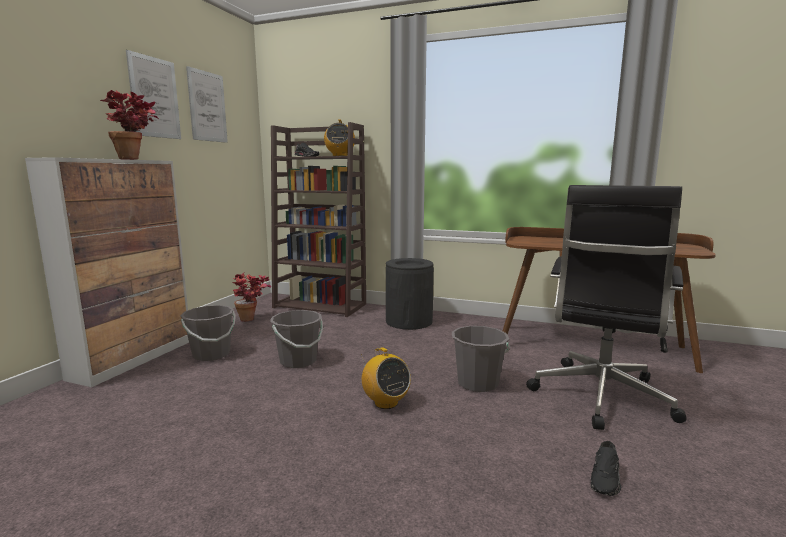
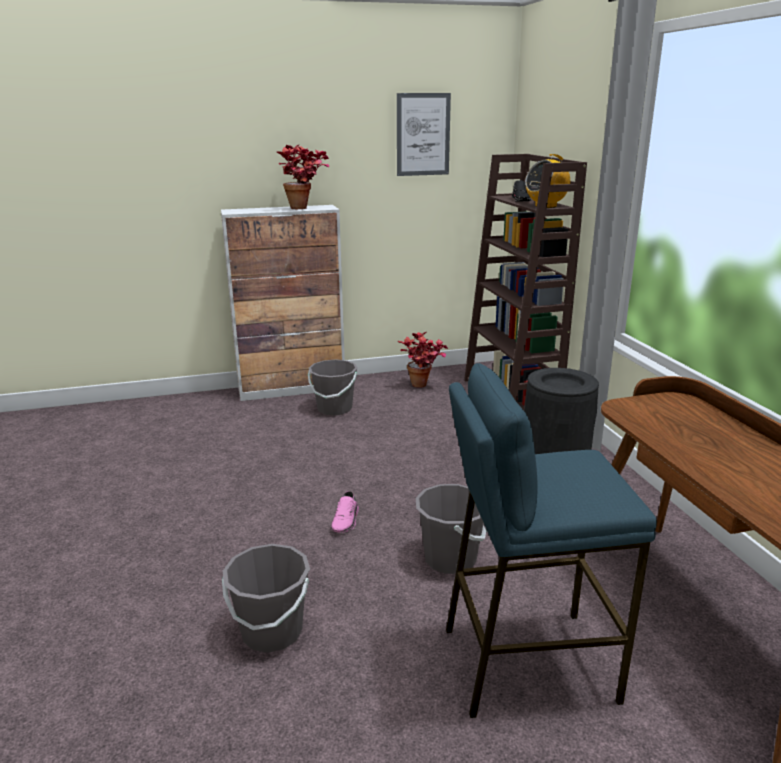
camera: 55 degrees right, 10 degrees up
picture [126,50,181,139] -> none
grey bucket [270,310,323,368] -> grey bucket moved to [222,544,310,653]
radio [361,347,411,409] -> pink shoe [331,491,359,533]
black office chair [526,185,687,430] -> blue stool [446,363,657,718]
black shoe [590,441,621,496] -> none

